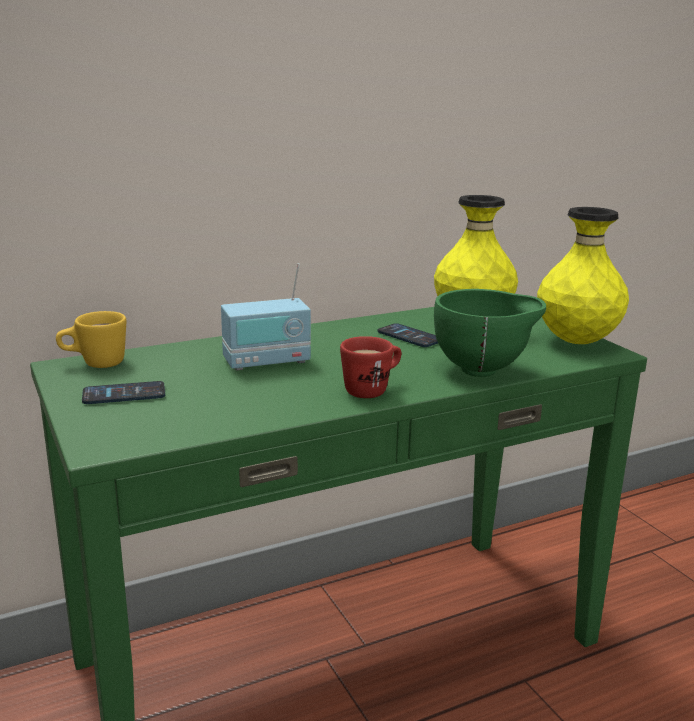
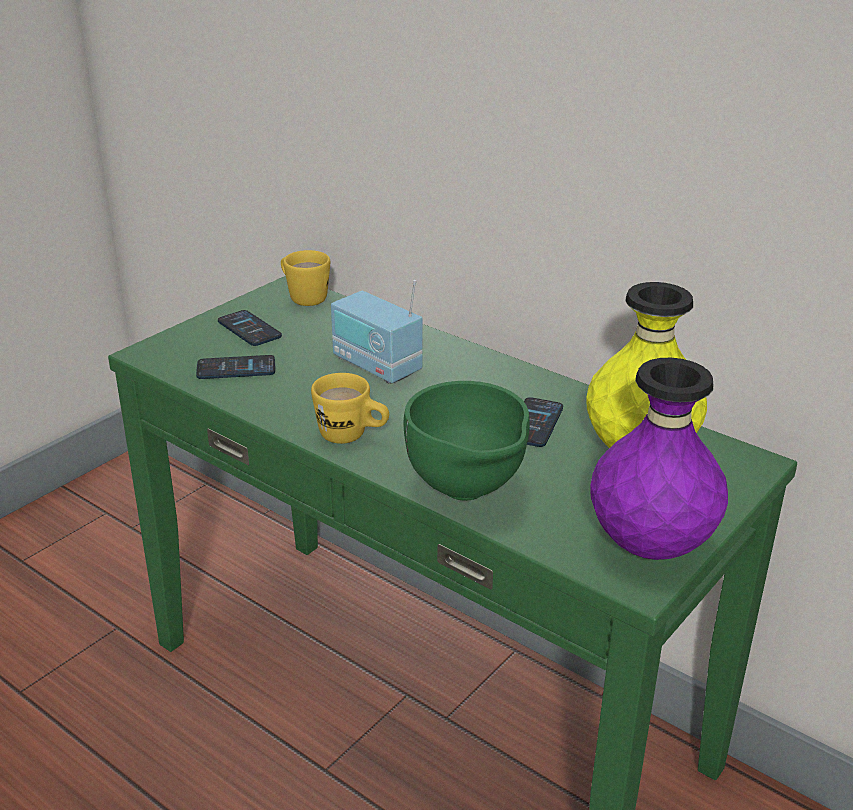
camera: 65 degrees right, 10 degrees up
red mug [340,336,401,398] -> yellow mug [311,373,389,444]
yellow vase [537,207,629,344] -> purple vase [591,358,728,560]
none -> phone [196,355,275,379]

